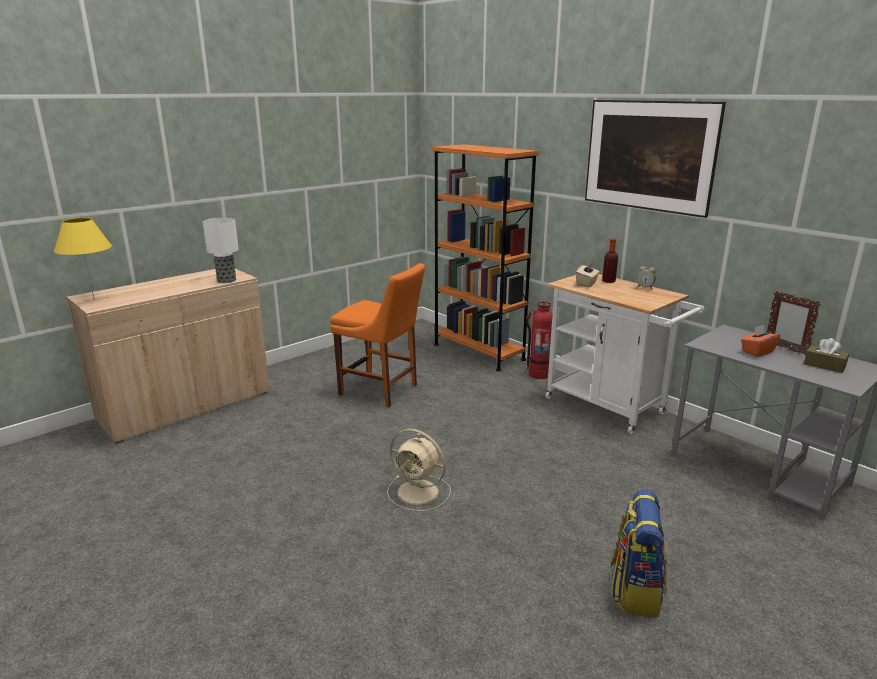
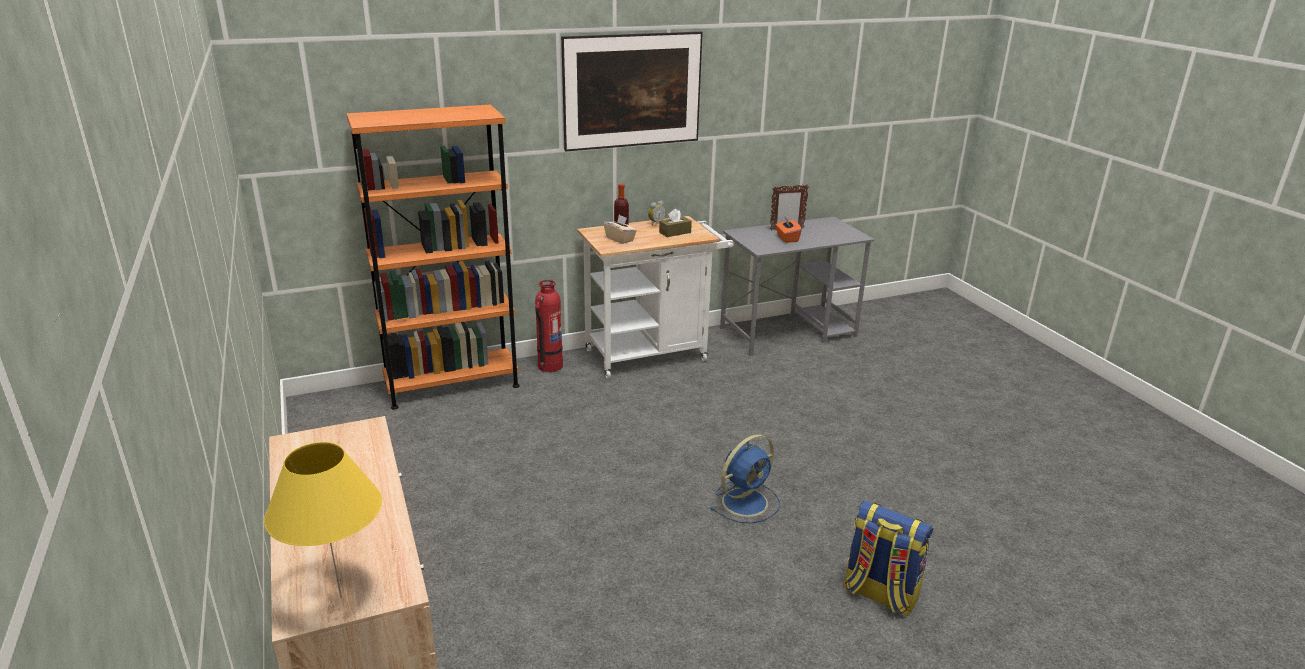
camera: 70 degrees left, 5 degrees up
table lamp [203,218,239,283] -> none
orange chair [330,263,425,408] -> none
beige fan [387,429,451,512] -> blue fan [710,435,780,523]
backpack [611,490,667,617] -> backpack moved to [843,500,934,616]
brown tissue box [804,338,849,373] -> brown tissue box moved to [659,209,692,237]

